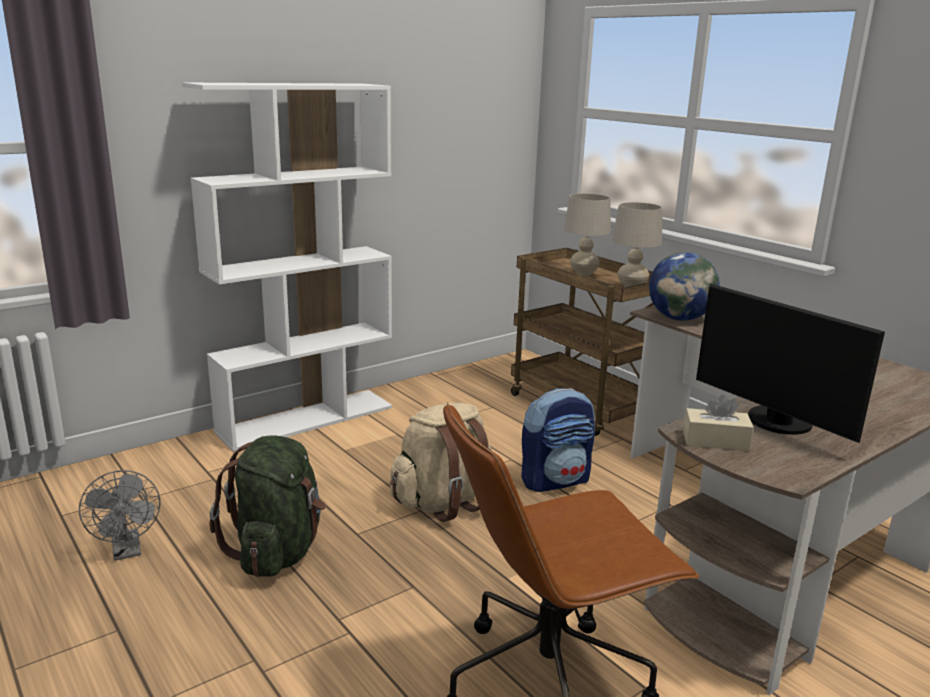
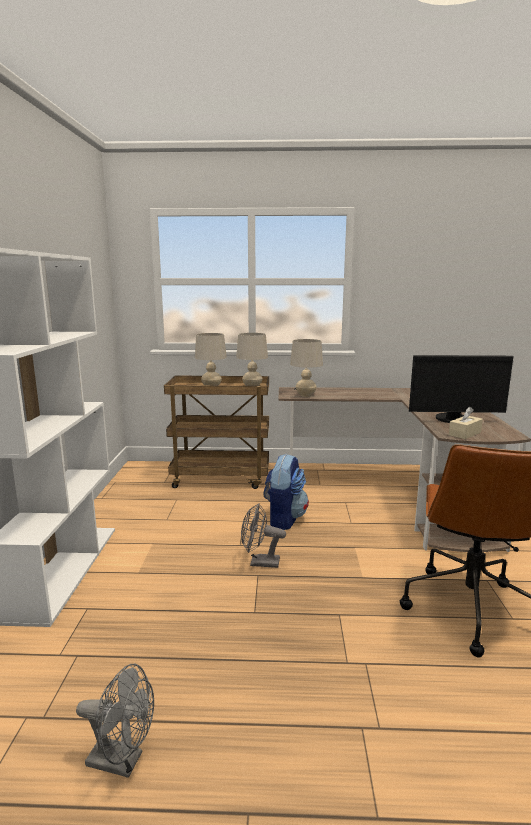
camera: 50 degrees left, 5 degrees down
green backpack [210,435,326,577] -> none
beige backpack [390,403,492,522] -> grey fan [241,503,286,568]
globe [649,252,720,321] -> beige table lamp [290,339,323,397]

